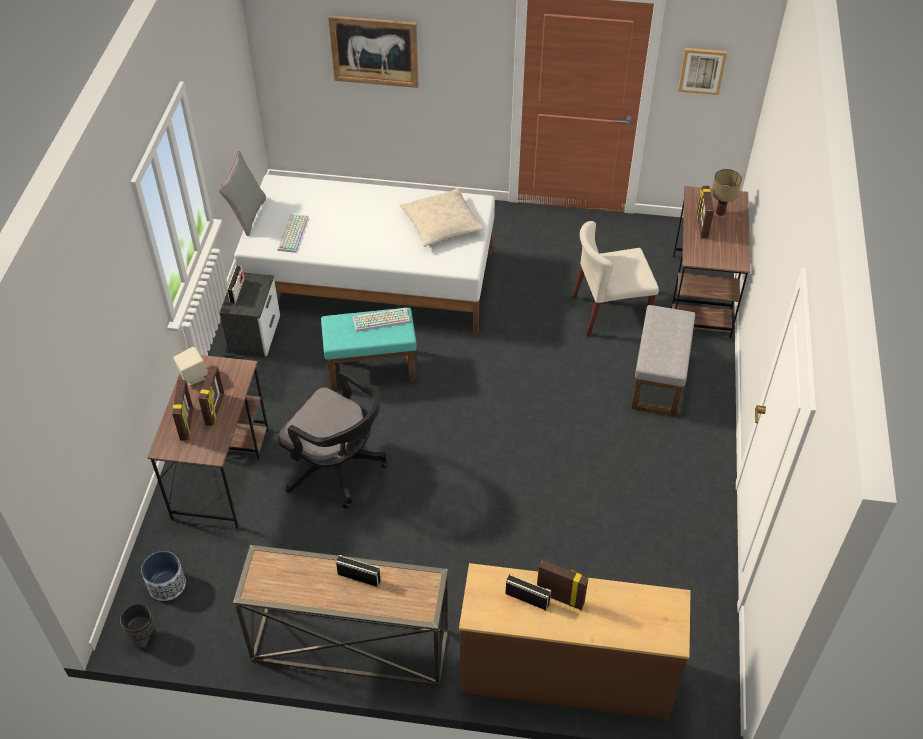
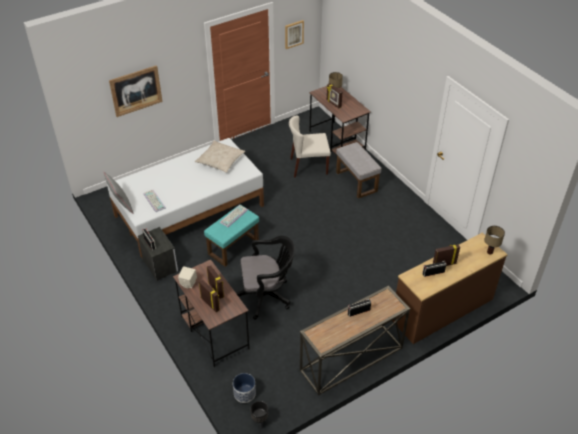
camera: 40 degrees left, 5 degrees down
beige chair [572,221,659,336] -> beige chair turned 45 degrees clockwise [289,116,331,177]
none -> table lamp [484,226,505,255]

